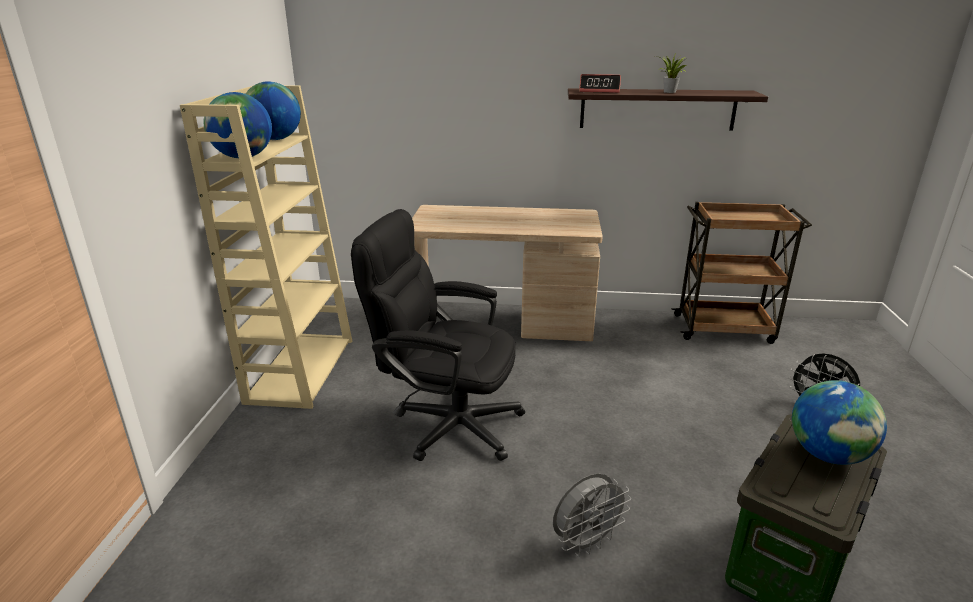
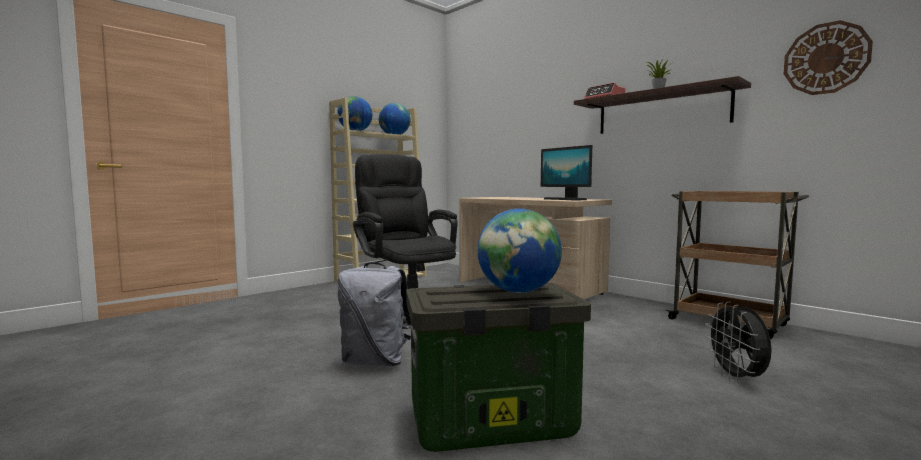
camera: 40 degrees right, 20 degrees down
grey fan [553,473,631,557] -> grey backpack [337,262,411,366]
none -> monitor [541,145,592,201]
none -> wall clock [784,20,873,95]

